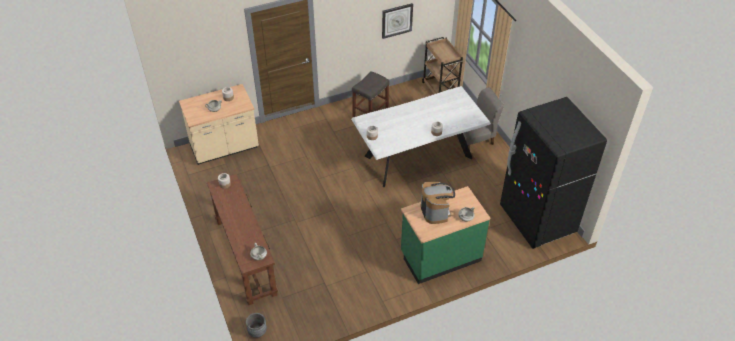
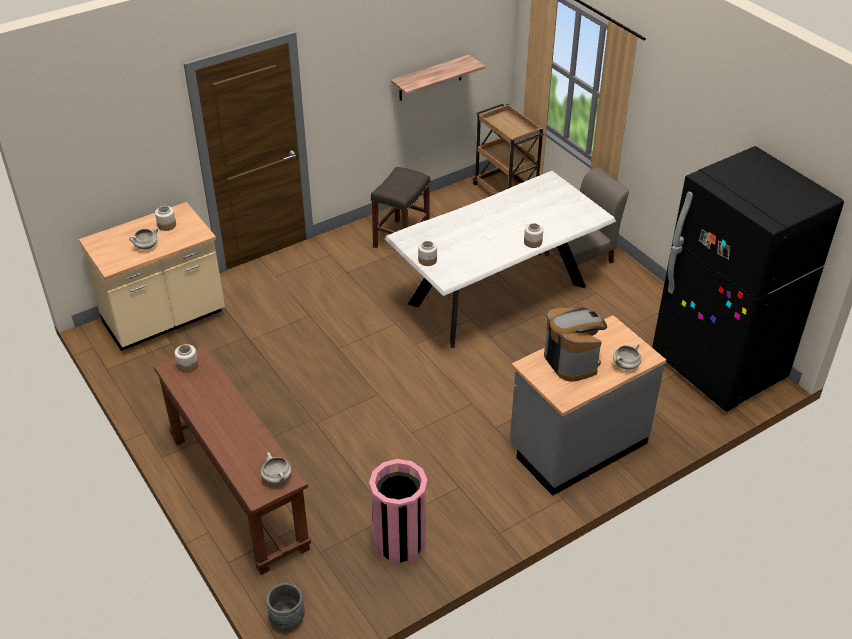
camera: 10 degrees left, 5 degrees down
wall clock [382,3,413,39] -> shelf [391,55,485,101]
green counter [401,186,490,284] -> grey counter [510,315,666,496]
none -> pink trash can [369,459,427,565]

